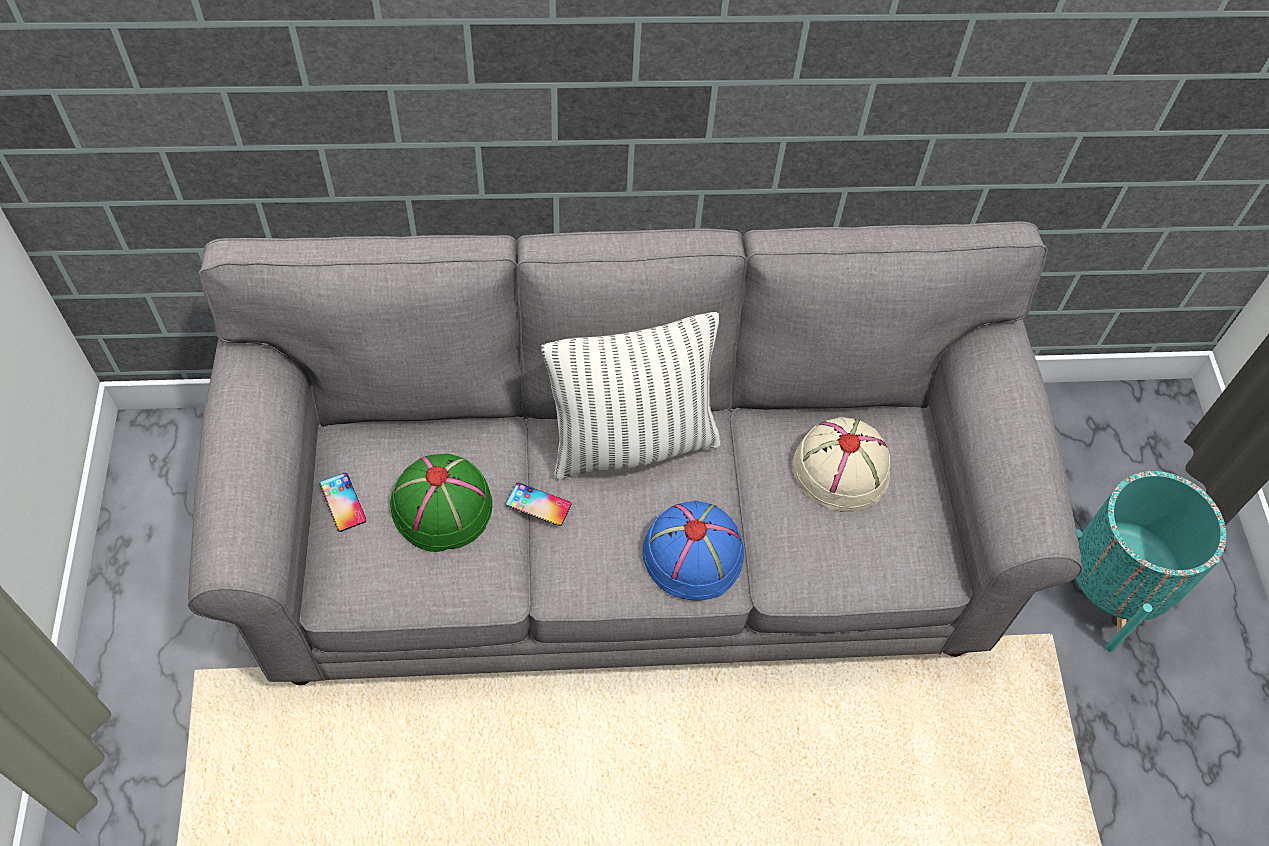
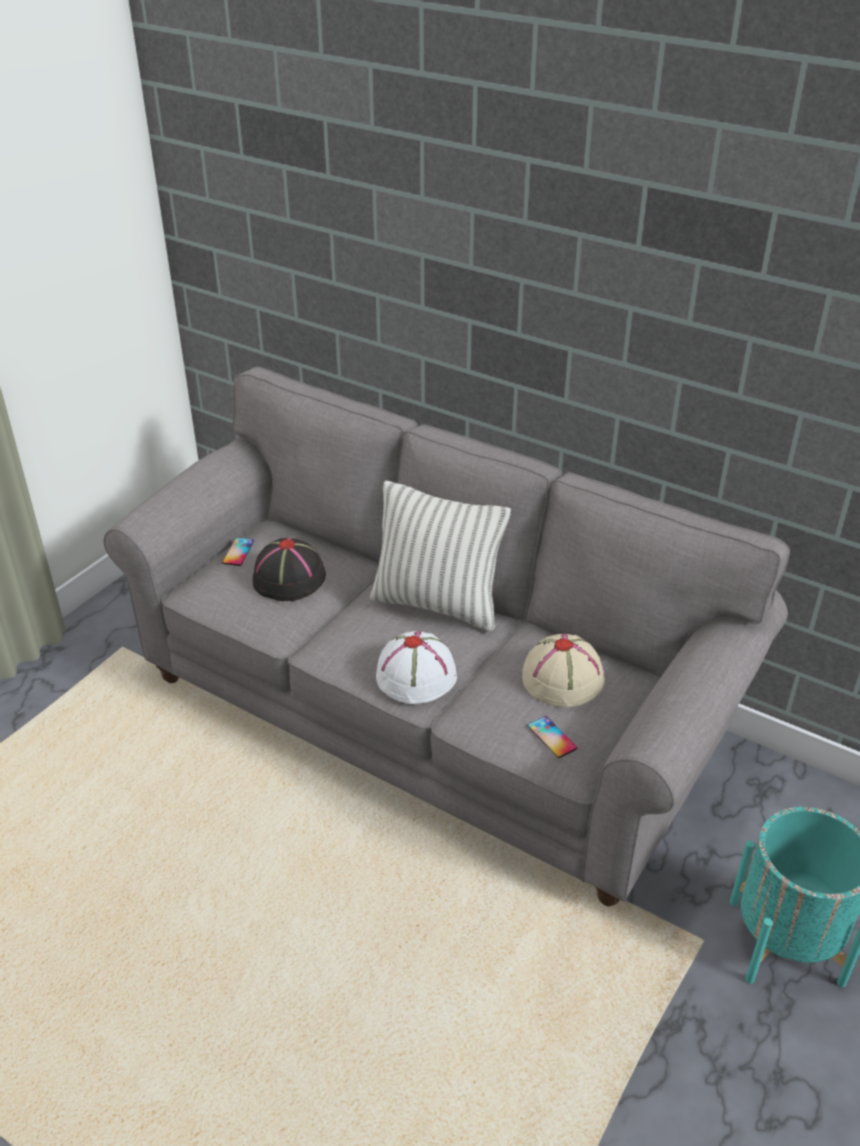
camera: 40 degrees right, 20 degrees down
green hat [390,453,492,552] -> black hat [252,538,326,601]
phone [506,483,571,526] -> phone moved to [527,716,577,758]
blue hat [642,501,744,600] -> white hat [376,631,457,704]

